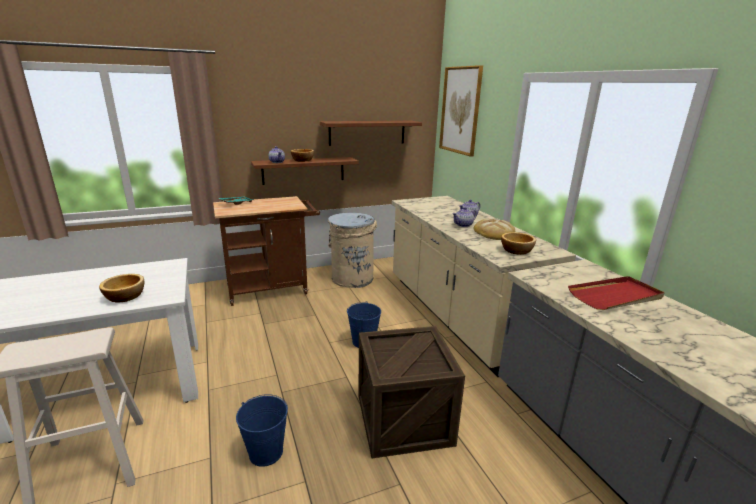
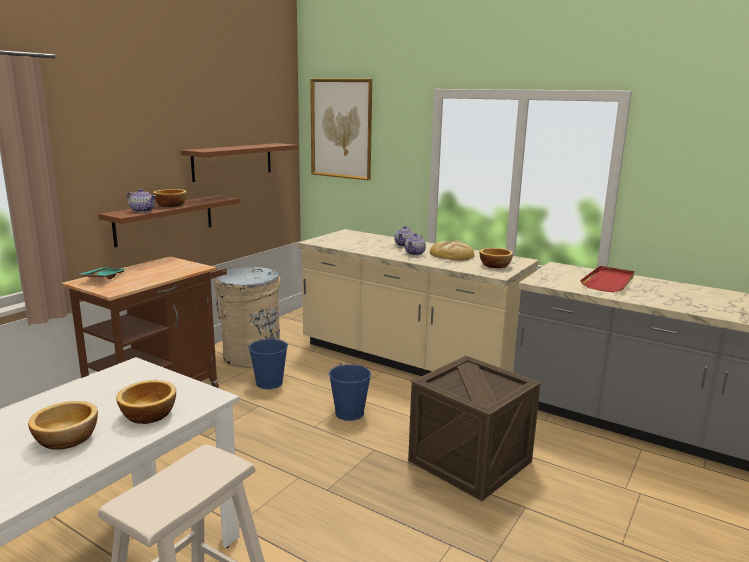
camera: 35 degrees left, 5 degrees down
blue bucket [236,394,288,467] -> blue bucket moved to [248,338,288,389]
none -> bowl [28,401,98,450]

